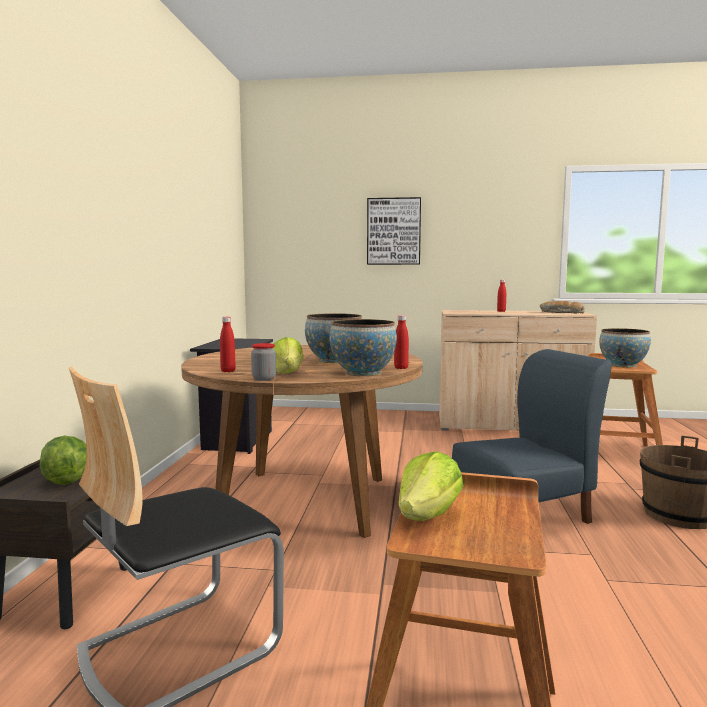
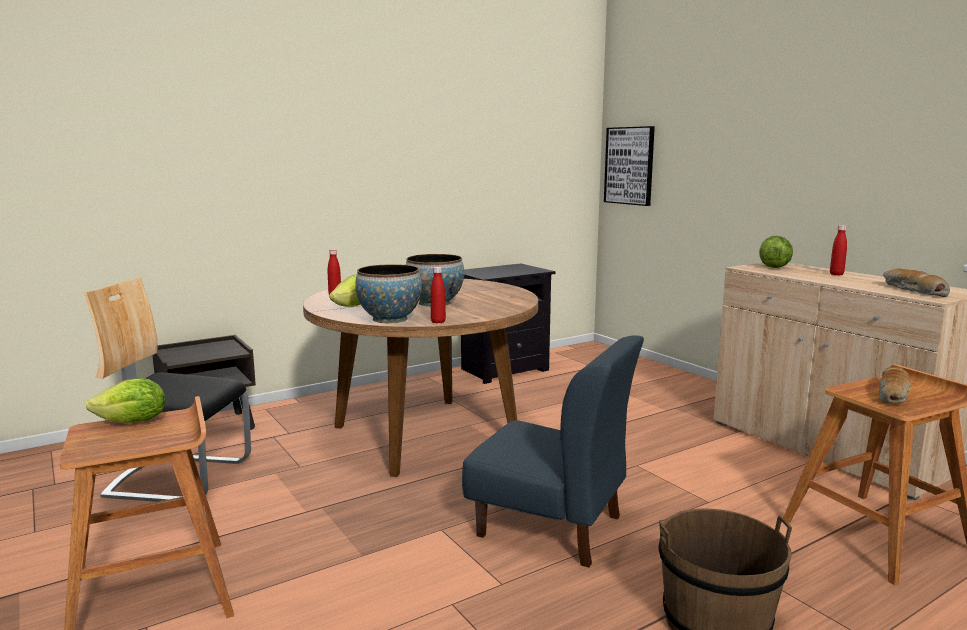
camera: 50 degrees right, 5 degrees up
lettuce [40,436,87,485] -> lettuce moved to [759,236,793,268]
jar [251,343,276,381] -> none
picture [367,197,421,265] -> picture moved to [604,126,655,206]
bowl [599,328,651,368] -> bread [878,366,912,404]

